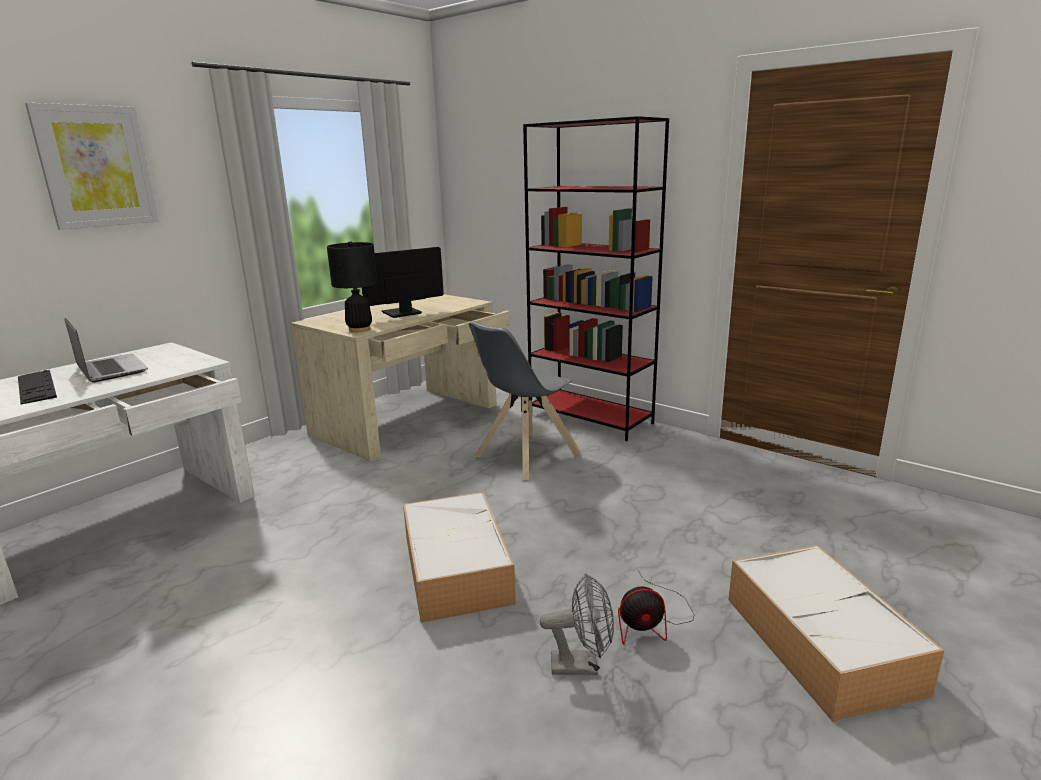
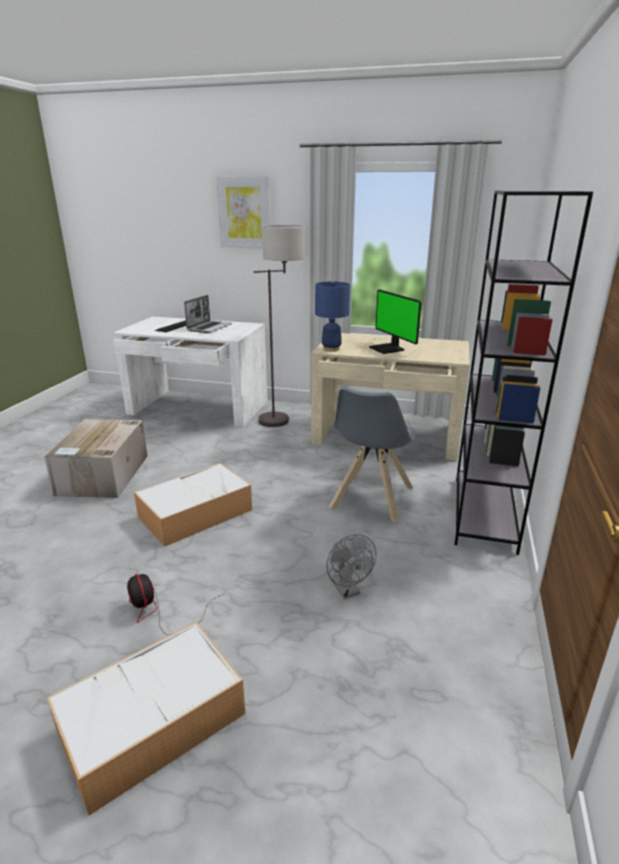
camera: 65 degrees right, 5 degrees up
black table lamp [327,241,377,333] -> blue table lamp [315,281,350,352]
monitor [362,247,444,318] -> monitor turned 150 degrees counterclockwise [369,289,421,354]
grey chair [469,321,581,480] -> grey chair turned 90 degrees counterclockwise [329,387,416,523]
red bookcase [523,116,669,441] -> grey bookcase [454,191,593,555]
grey fan [540,573,614,675] -> grey fan moved to [327,534,376,599]
none -> cardboard box [44,419,147,498]
none -> grey floor lamp [254,225,305,427]

